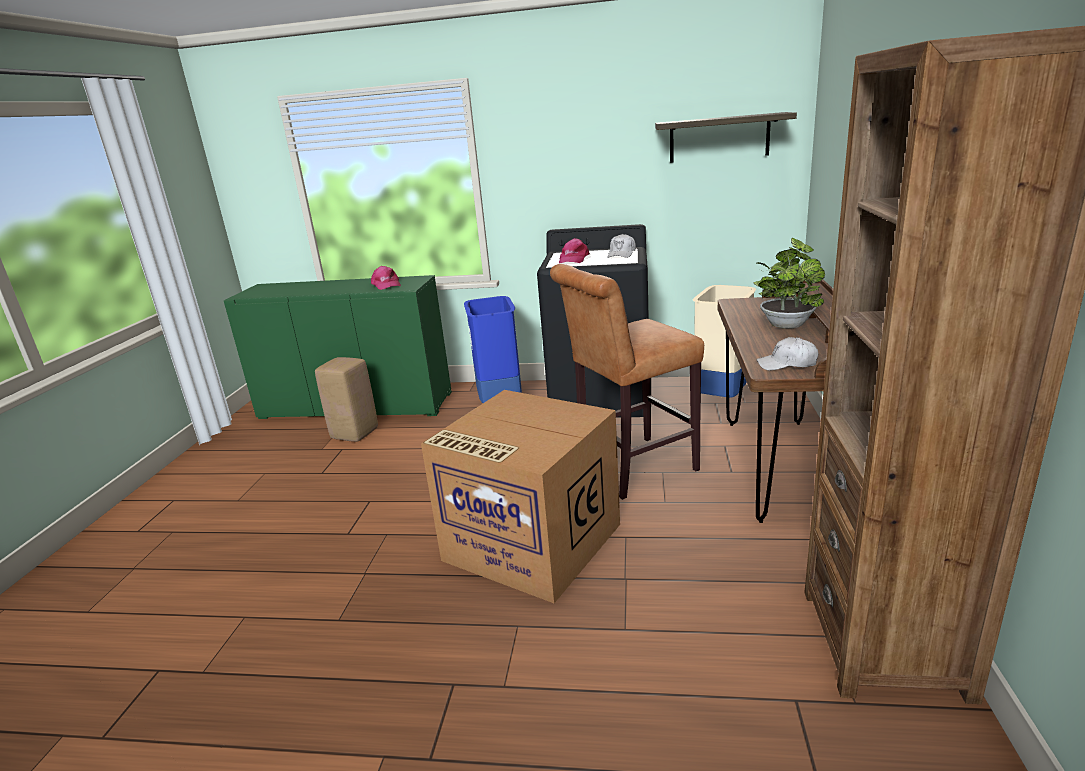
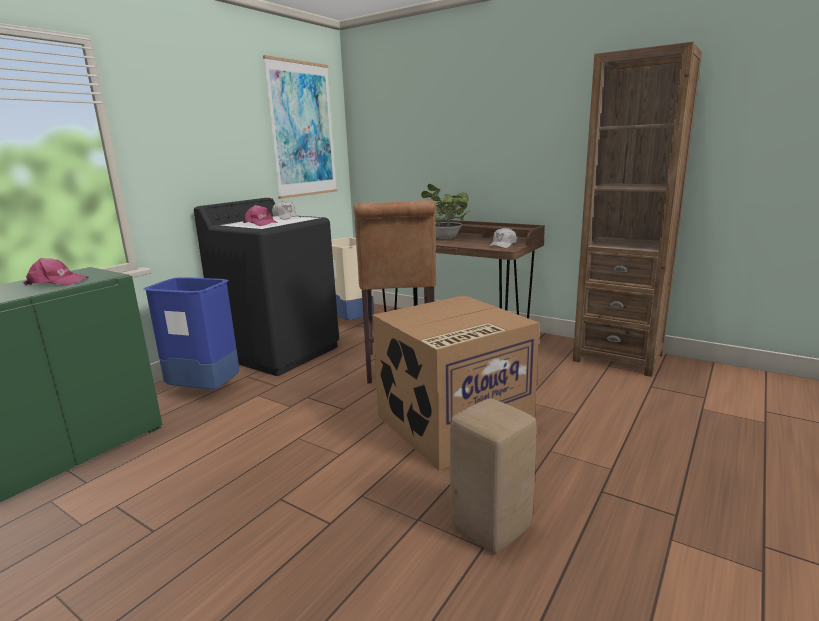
camera: 65 degrees left, 5 degrees down
beige stool [315,357,378,442] -> beige stool moved to [450,399,536,553]
shelf [655,112,797,163] -> picture [263,55,338,199]

